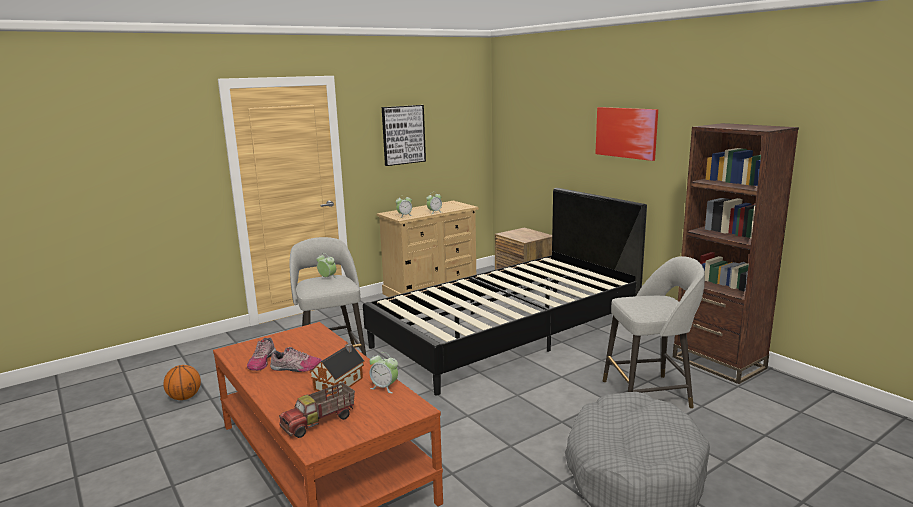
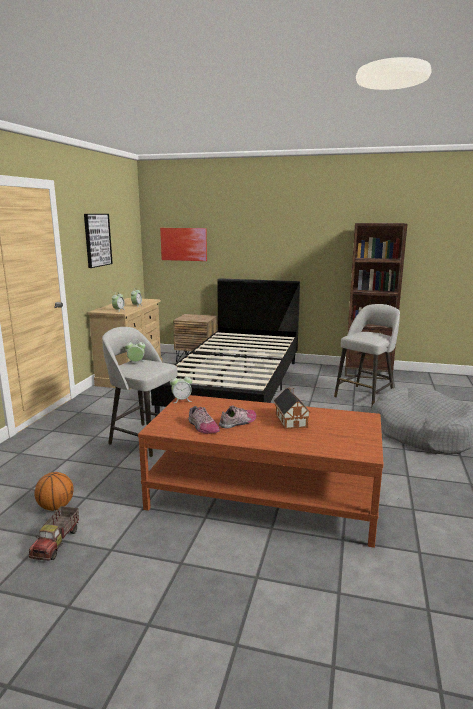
camera: 40 degrees left, 0 degrees up
toy truck [279,382,355,438] -> toy truck moved to [28,506,79,561]
alarm clock [369,352,398,393] -> alarm clock moved to [170,376,192,403]
picture [595,107,658,161] -> picture moved to [160,228,207,261]

